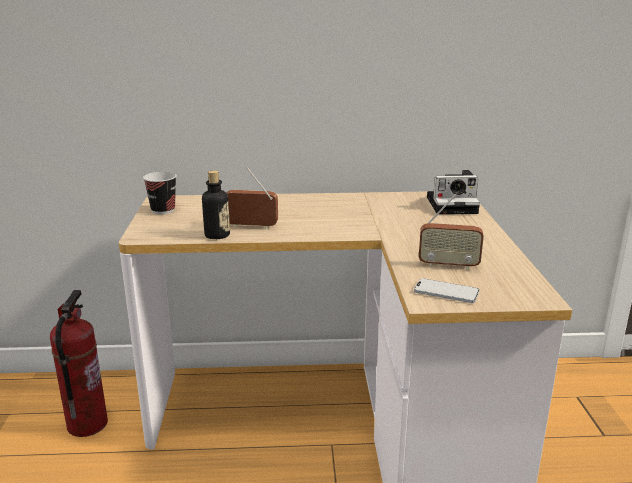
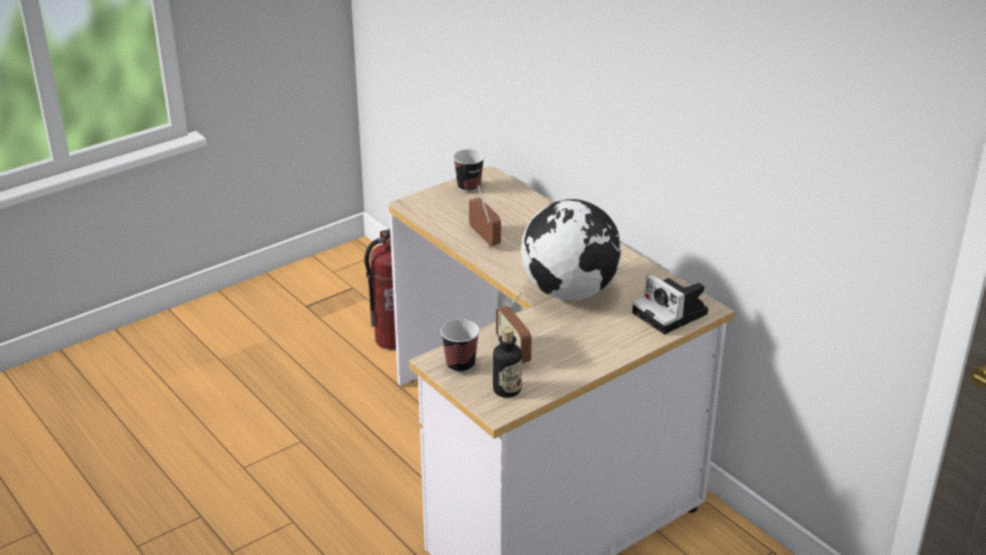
camera: 55 degrees right, 10 degrees up
bottle [202,170,230,239] -> bottle moved to [493,326,522,398]
phone [414,278,479,303] -> cup [441,319,480,373]
none -> globe [521,199,621,300]

